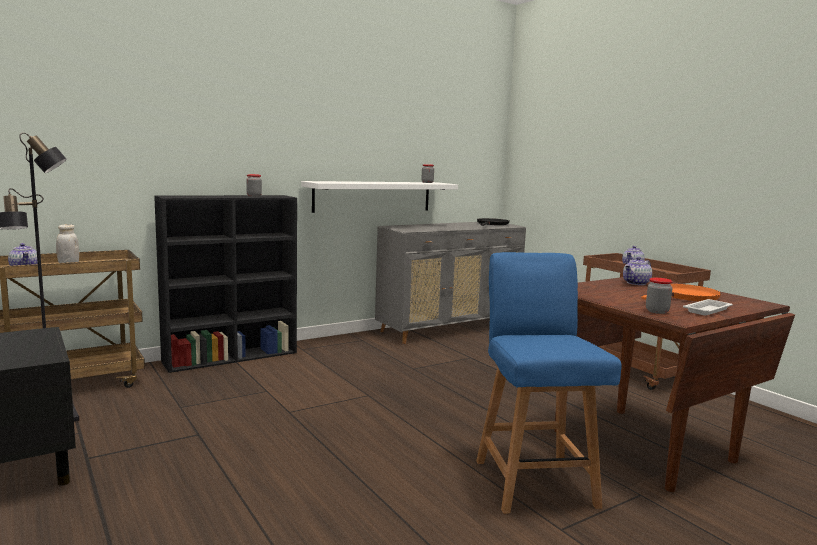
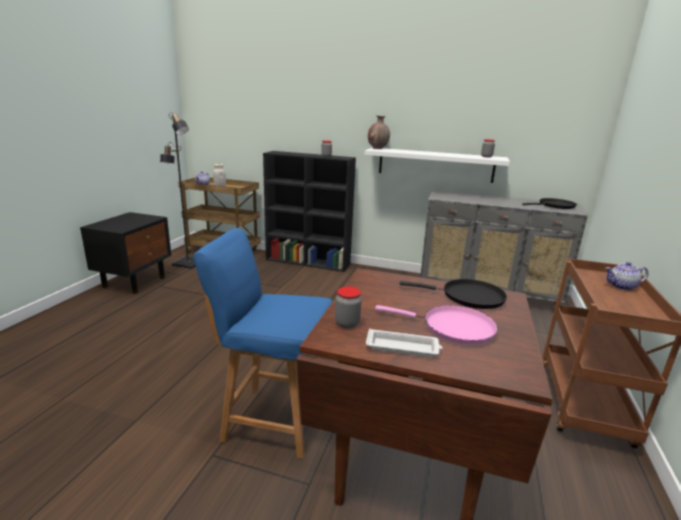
camera: 50 degrees right, 10 degrees up
blue chair [476,252,622,514] -> blue chair turned 120 degrees counterclockwise [193,228,333,459]
teapot [623,257,652,285] -> black frying pan [400,279,507,309]
orange frying pan [641,284,721,301] -> pink frying pan [375,305,498,345]
none -> brown vase [368,116,390,149]

